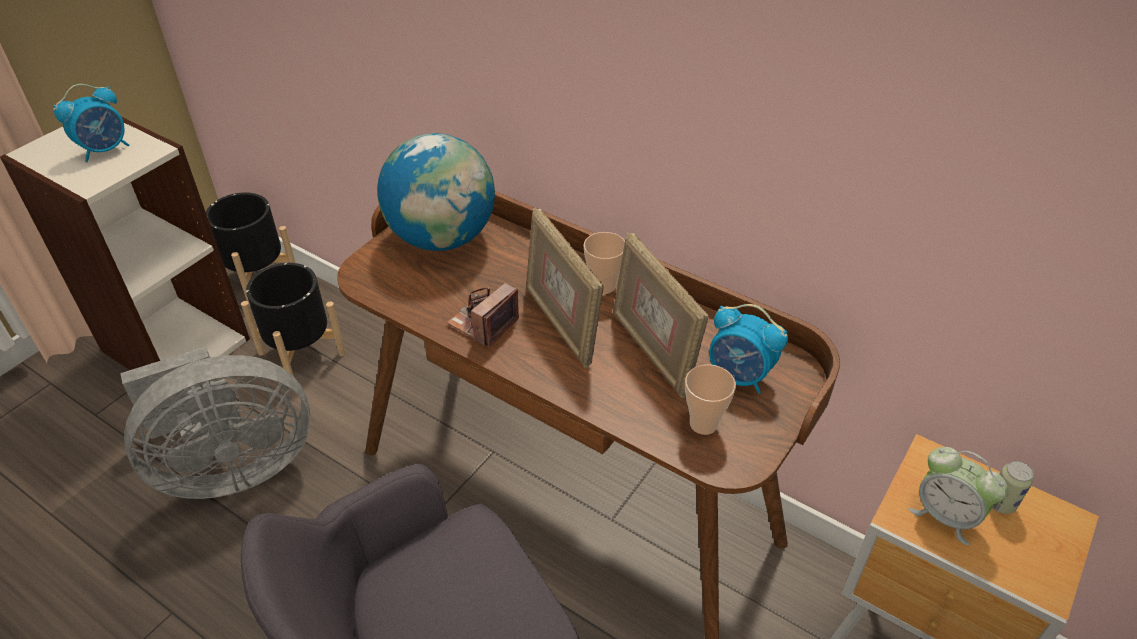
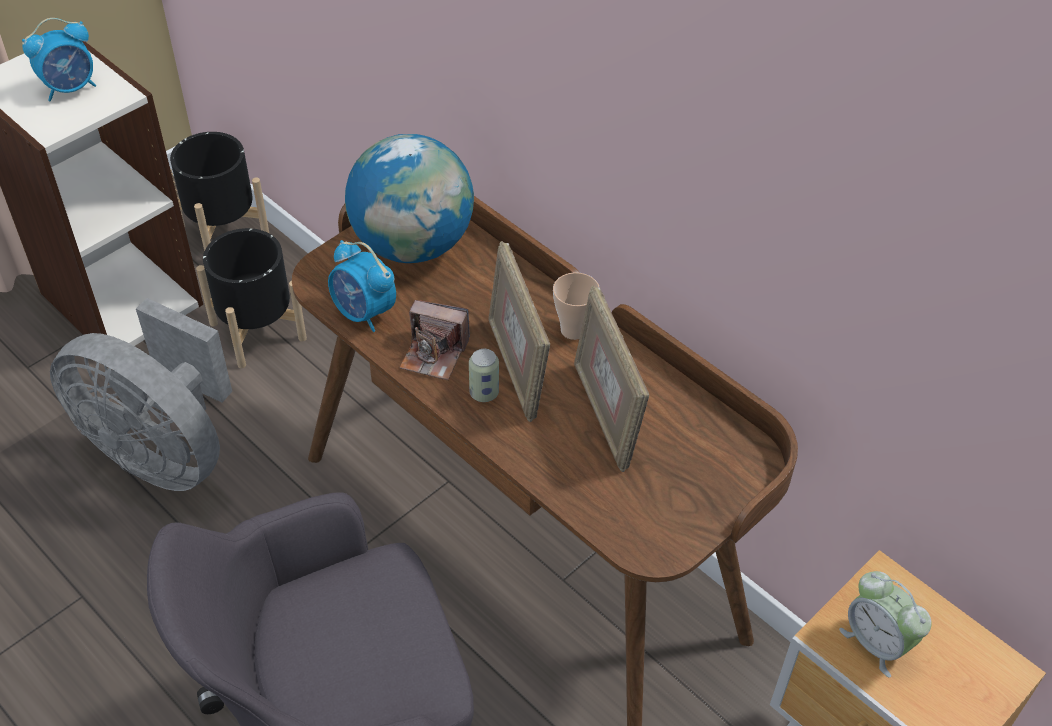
camera: 10 degrees right, 5 degrees up
grey fan [120,347,310,499] -> grey fan turned 45 degrees clockwise [50,298,232,491]
camera [447,283,519,347] -> camera turned 120 degrees counterclockwise [399,300,470,380]
cup [685,364,736,435] -> none
alarm clock [709,304,788,394] -> alarm clock moved to [328,240,396,332]
can [992,461,1034,514] -> can moved to [469,349,499,402]

